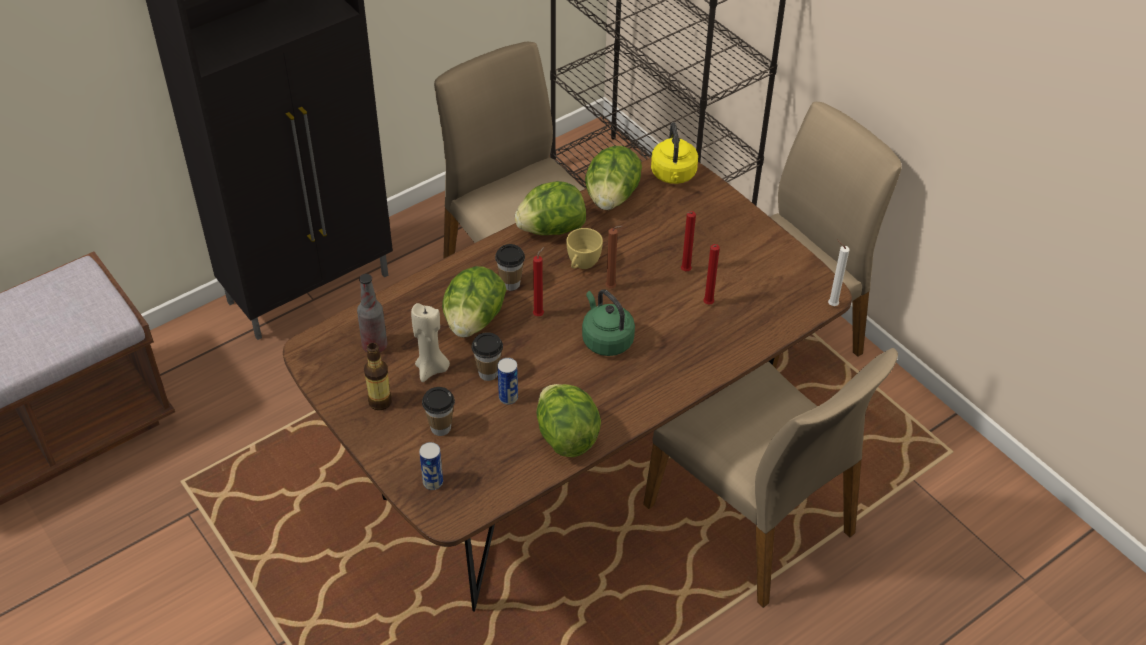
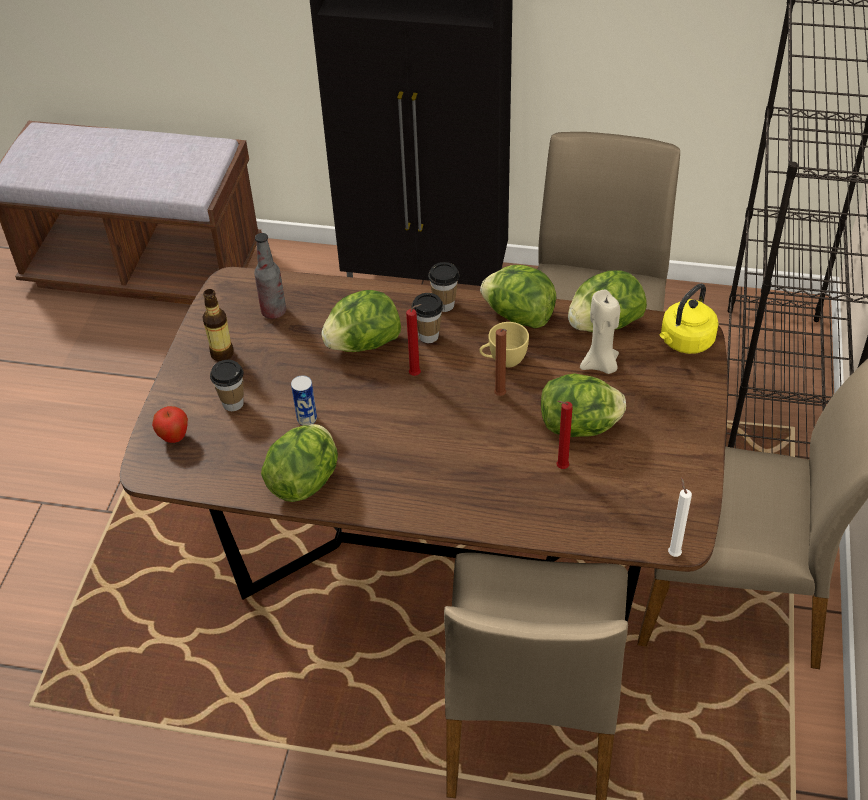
camera: 50 degrees right, 0 degrees up
beige candle [411,303,450,382] -> beige candle moved to [580,290,620,374]
can [419,442,443,490] -> apple [152,406,188,443]
cup [471,332,503,381] -> cup moved to [428,262,459,312]
green kettle [582,289,635,356] -> none
red candle [681,211,696,271] -> lettuce [541,373,626,437]

